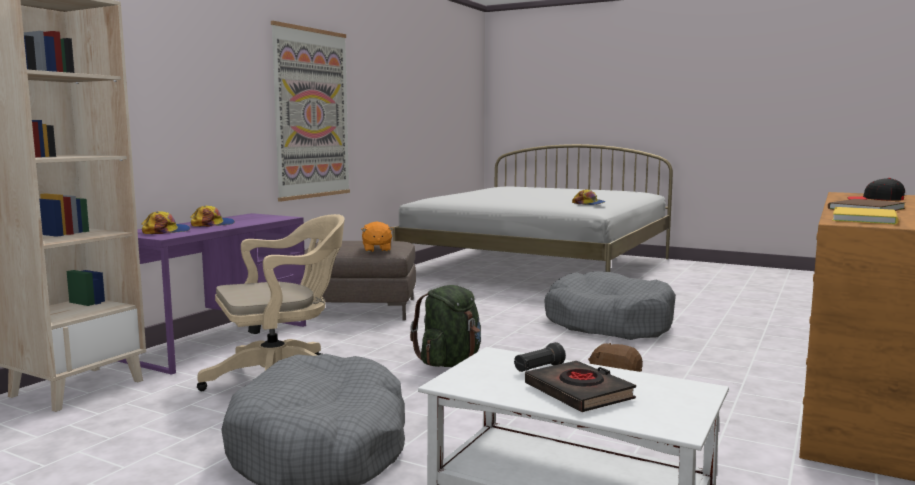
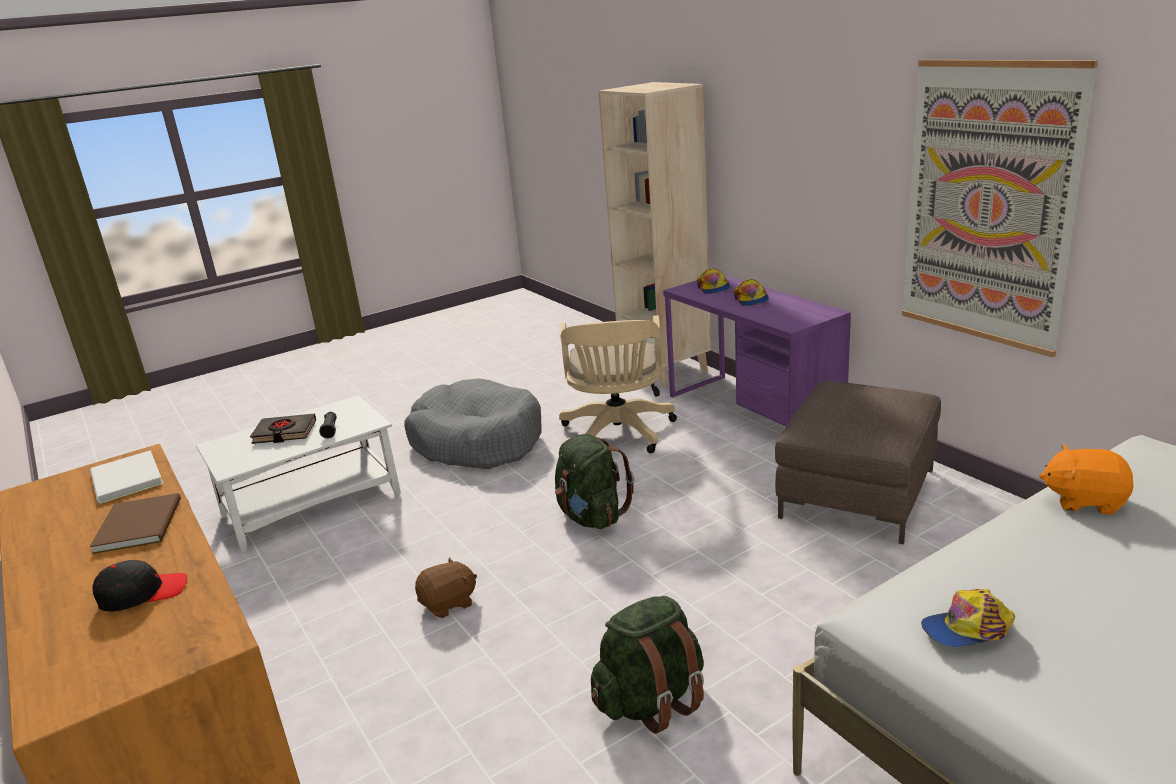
camera: 120 degrees right, 15 degrees up
orange plush toy [361,221,394,252] -> orange plush toy moved to [1039,444,1133,515]
grey dog bed [544,271,676,340] -> green backpack [591,596,704,734]
yellow book [832,207,898,224] -> white book [90,450,163,503]

